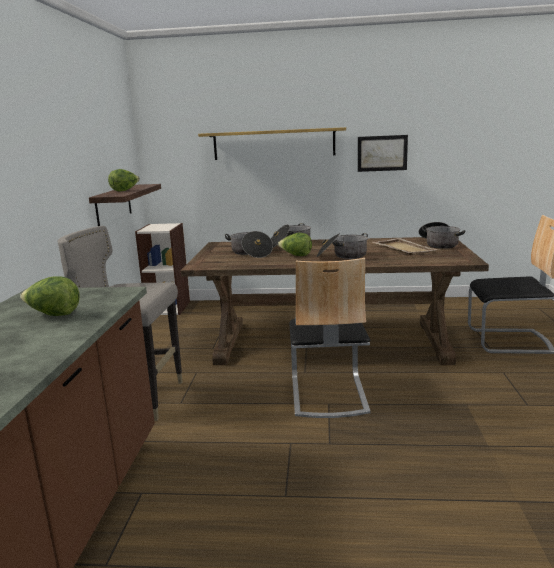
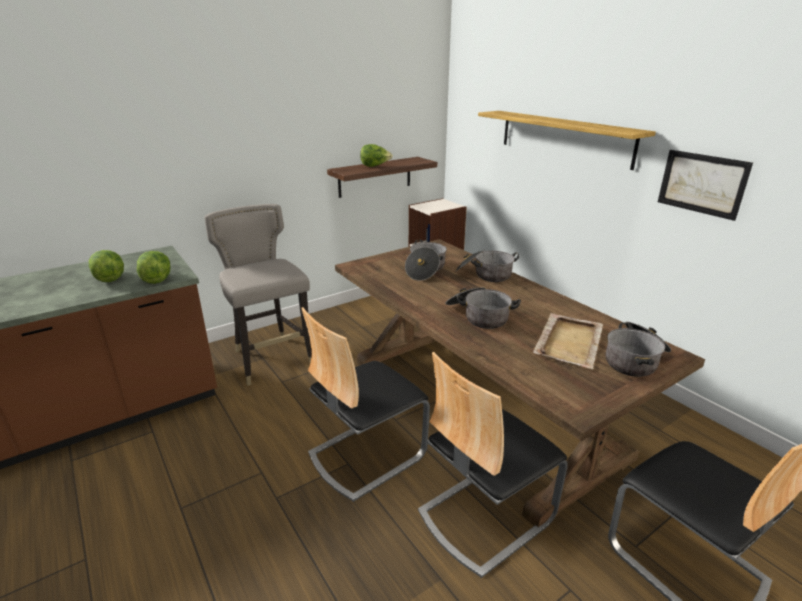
camera: 50 degrees right, 10 degrees up
lettuce [278,233,312,256] -> lettuce moved to [137,251,170,284]
none -> chair [418,352,568,578]

